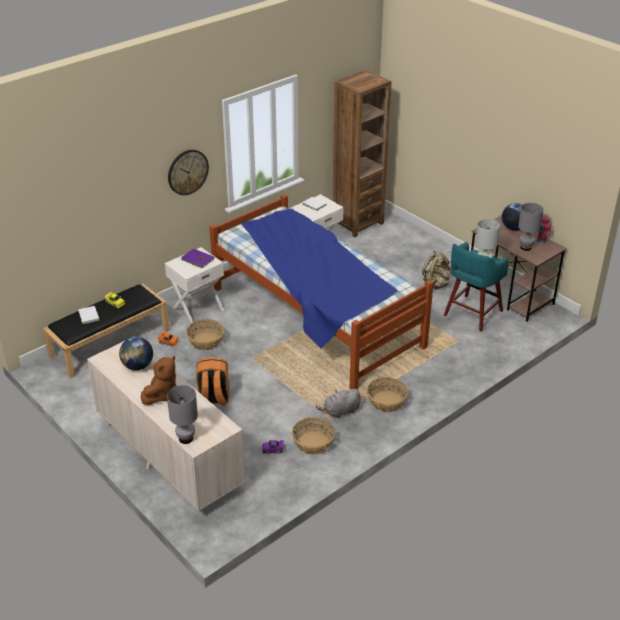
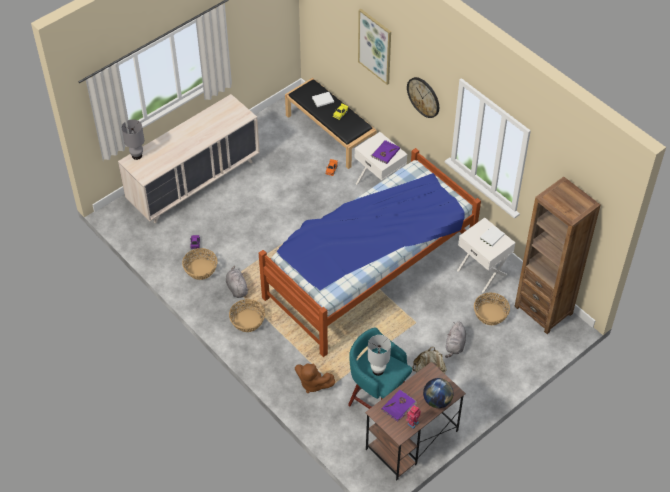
camera: 90 degrees right, 15 degrees up
globe [119,337,153,370] -> none
brown plush toy [141,356,176,405] -> brown plush toy moved to [295,363,335,393]
basket [186,319,224,350] -> basket moved to [474,293,510,325]
orange backpack [196,357,230,405] -> none
grey table lamp [518,203,544,251] -> purple book [382,390,417,422]
none -> picture [358,9,391,85]
none -> grey plush toy [445,321,466,358]

